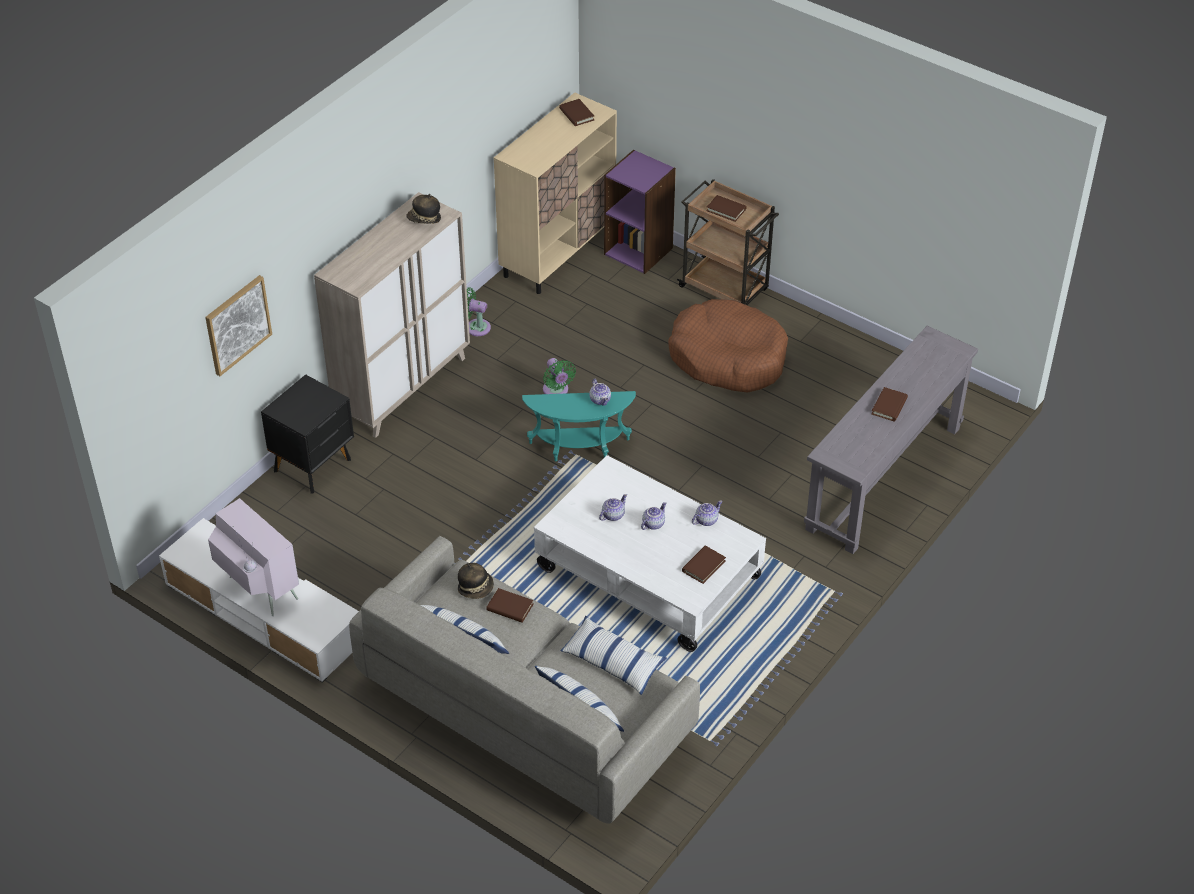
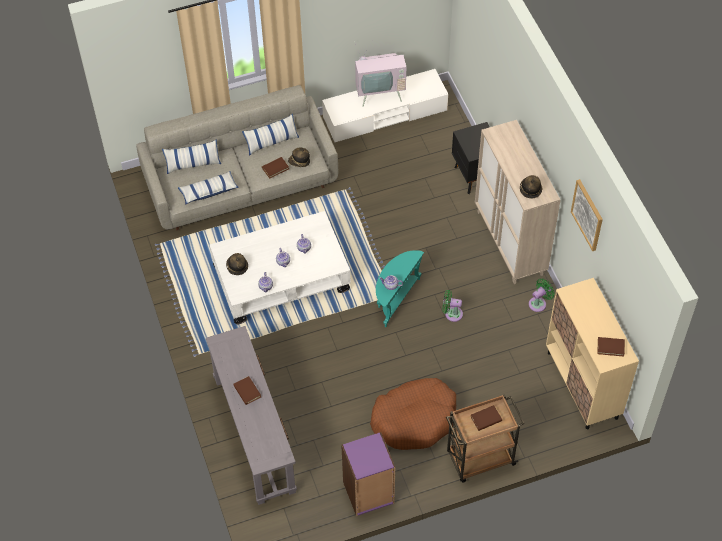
camera: 125 degrees right, 10 degrees up
picture [205,275,272,376] -> picture moved to [571,179,603,251]
purple bookcase [604,150,676,274] -> purple bookcase moved to [341,432,395,516]
brown book [682,546,726,584] -> hat [226,253,248,275]

